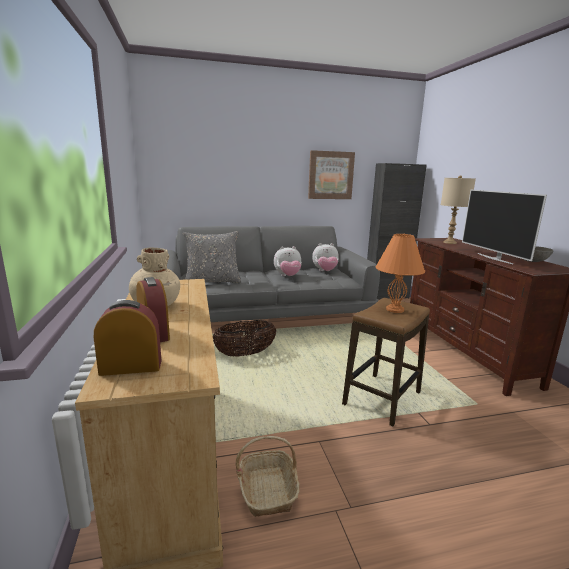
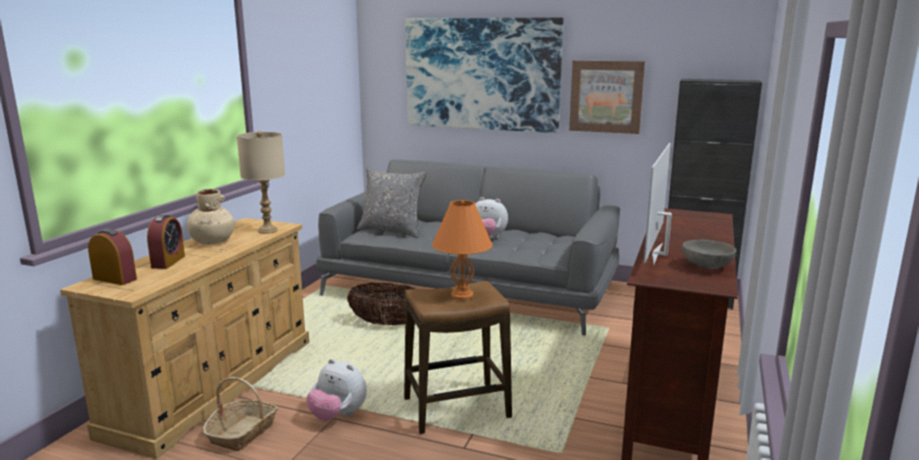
camera: 35 degrees right, 0 degrees up
plush toy [312,243,339,271] -> plush toy moved to [306,359,367,421]
beige table lamp [441,175,476,244] -> beige table lamp moved to [237,131,285,234]
none -> picture [405,17,564,133]

